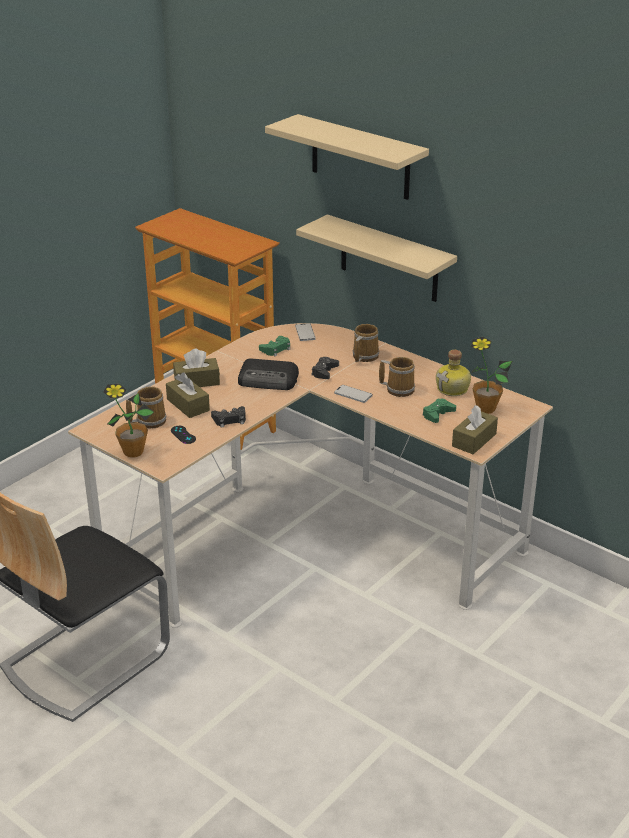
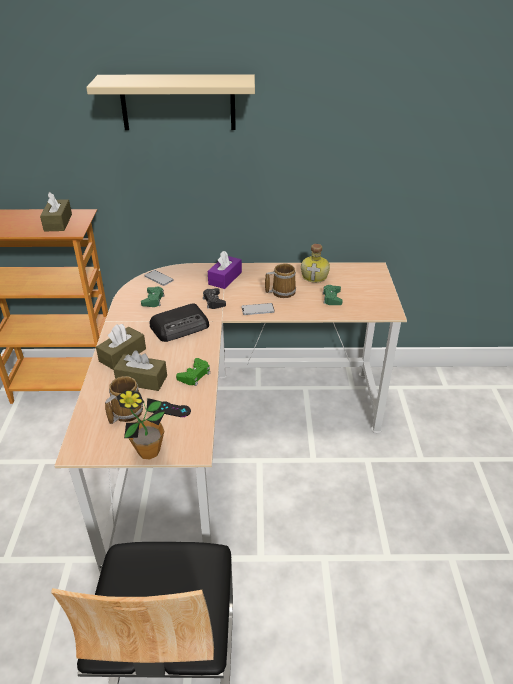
camera: 40 degrees left, 5 degrees up
black game controller [211,406,246,427] -> green game controller [176,358,210,386]
beige shelf [296,215,457,302] -> none
mug [353,324,379,362] -> purple tissue box [208,251,242,289]
brown tissue box [452,405,498,454] -> brown tissue box moved to [40,192,72,232]
potted plant [471,337,512,414] -> none

